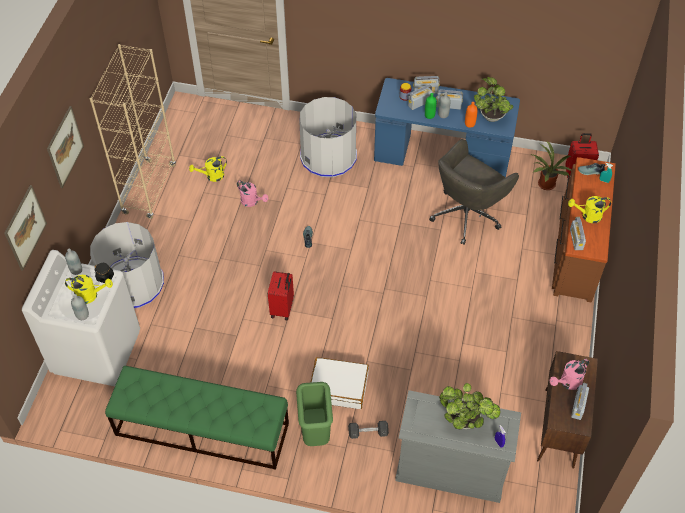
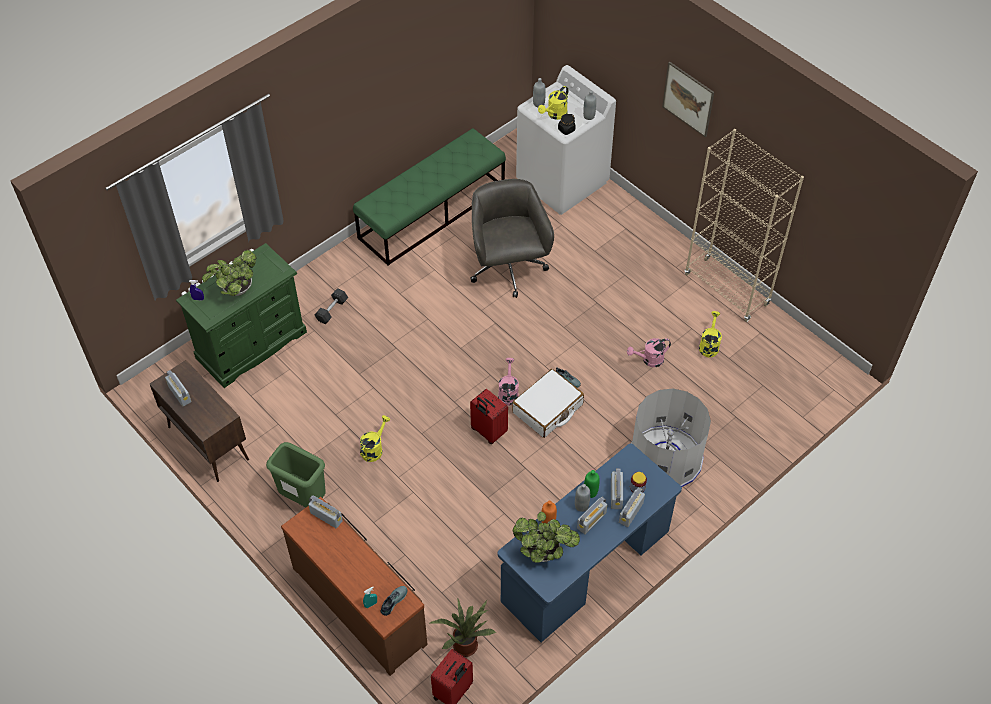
camera: 125 degrees right, 0 degrees up
picture [4,185,47,271] -> none
grey trash can [90,222,164,308] -> none
red suitcase [268,271,294,320] -> red suitcase moved to [470,389,508,444]
green trash can [296,382,333,446] -> green trash can moved to [266,442,326,507]
white suitcase [310,357,369,409] -> white suitcase moved to [512,369,584,438]
grey dresser [395,390,521,503] -> green dresser [176,243,307,388]
grey office chair [429,139,519,245] -> grey office chair moved to [470,179,554,298]
pink watering can [550,359,589,390] -> pink watering can moved to [498,358,519,406]
yellow watering can [568,196,611,223] -> yellow watering can moved to [360,415,390,462]

